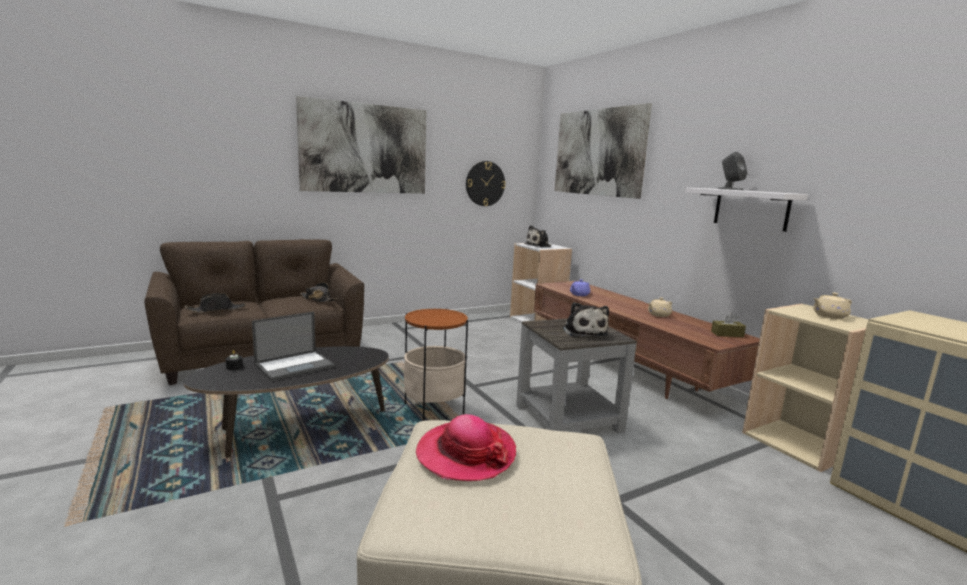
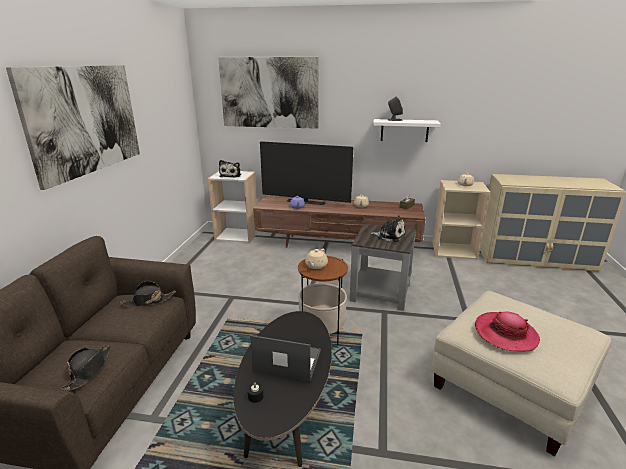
camera: 50 degrees left, 10 degrees up
laptop [252,312,335,381] -> laptop turned 75 degrees counterclockwise [250,335,321,382]
wall clock [466,161,506,206] -> none
none -> television [260,141,353,205]
none -> beige teapot [305,249,328,269]

